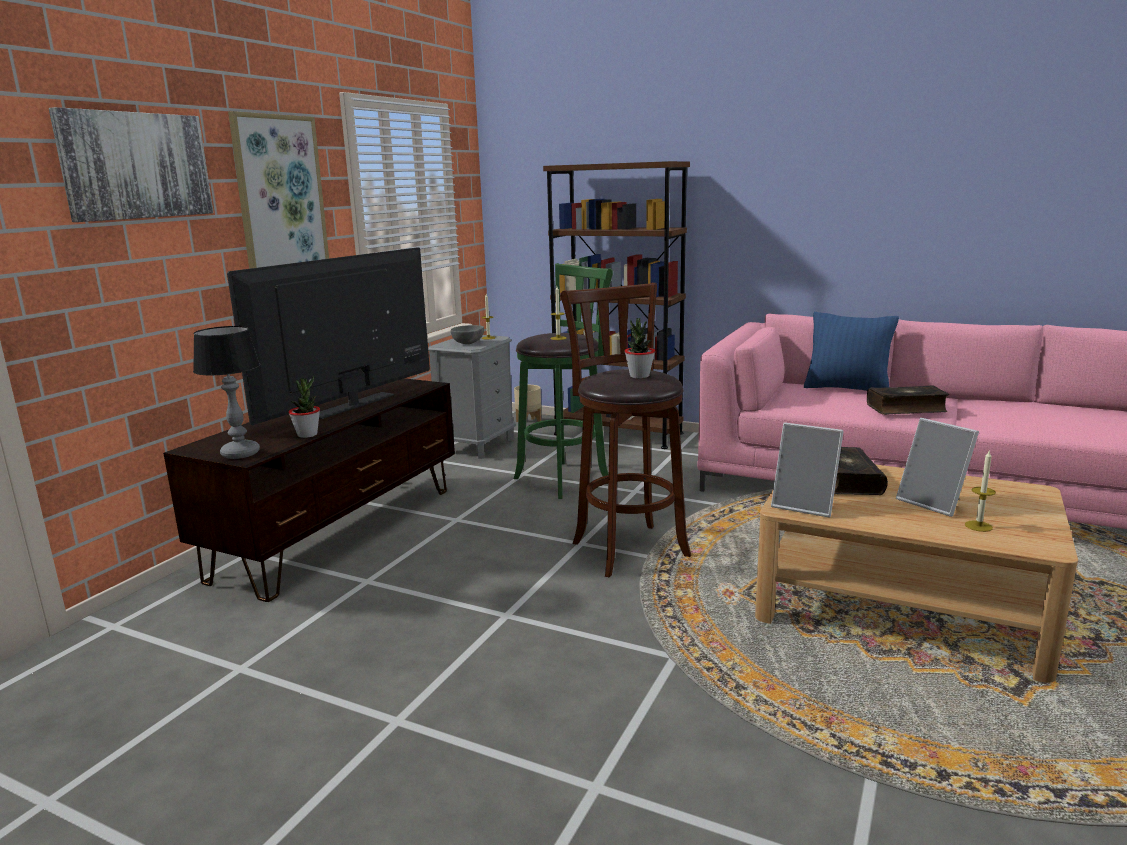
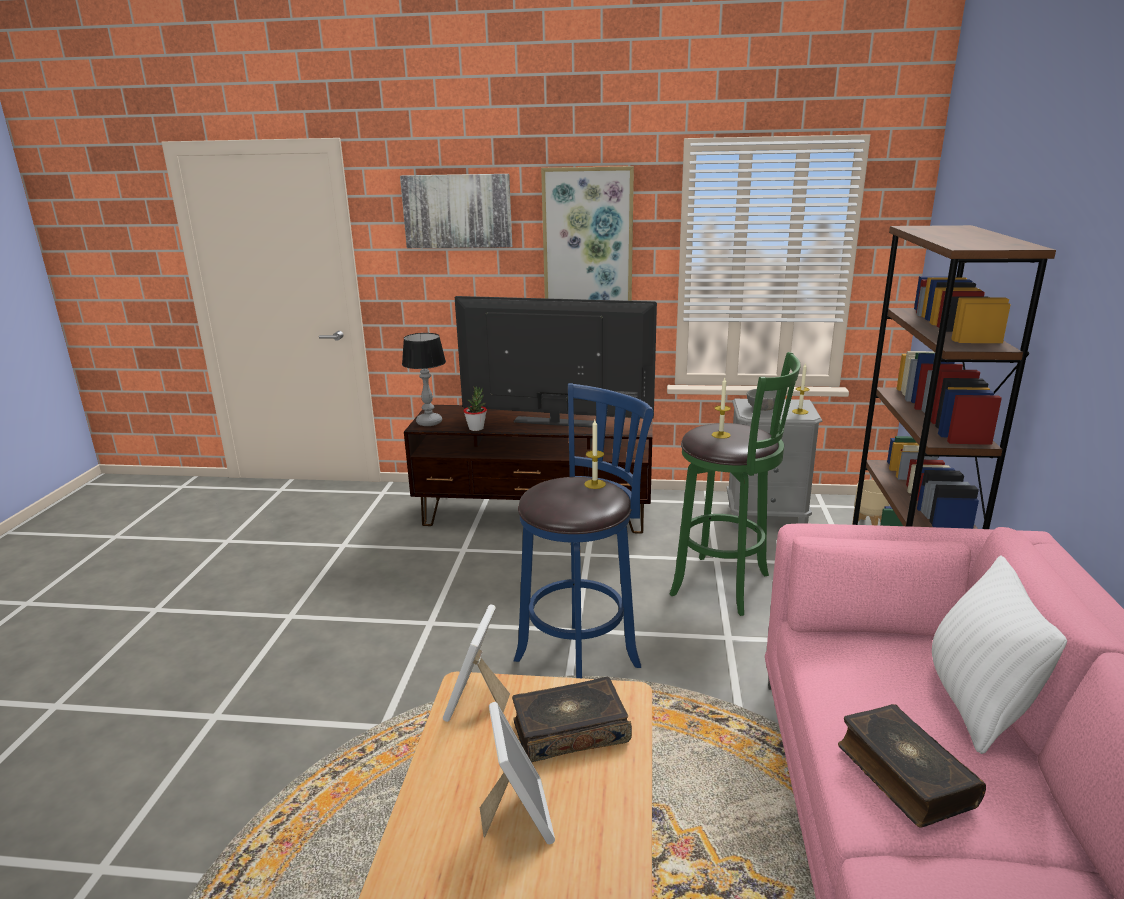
camera: 70 degrees right, 5 degrees up
brown stool [561,283,691,577] -> blue stool [514,383,653,678]
potted plant [624,318,655,378] -> none
blue pillow [804,312,899,391] -> white pillow [932,555,1067,754]
picture frame [896,418,979,517] -> picture frame turned 135 degrees clockwise [480,702,555,844]
candle [965,451,996,532] -> candle moved to [584,420,606,489]

